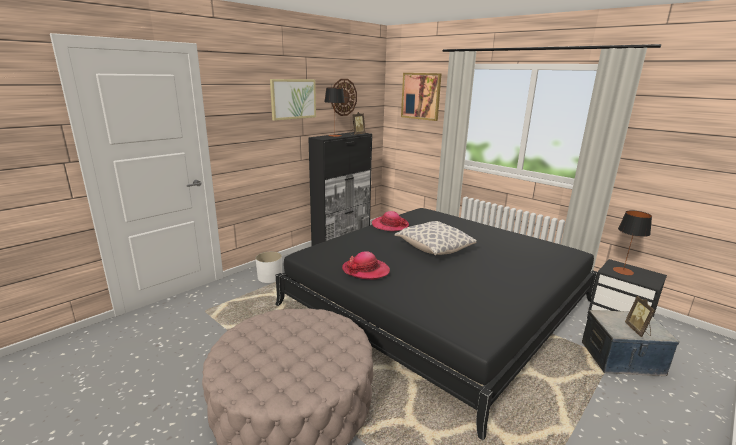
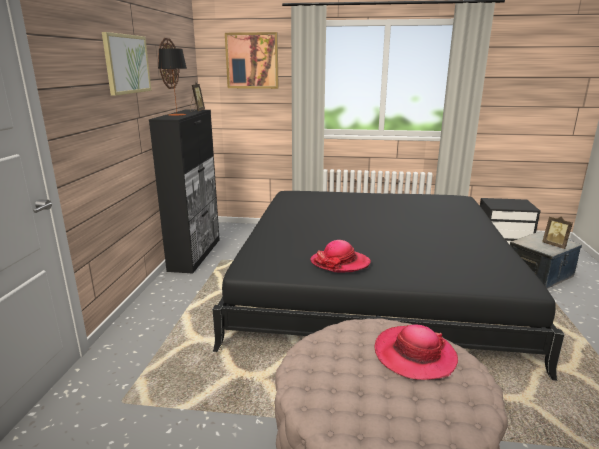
camera: 35 degrees left, 0 degrees up
white planter [256,252,282,283] -> none
hat [372,211,409,231] -> hat moved to [374,324,458,380]
pillow [394,221,477,255] -> none
table lamp [613,210,652,275] -> none

